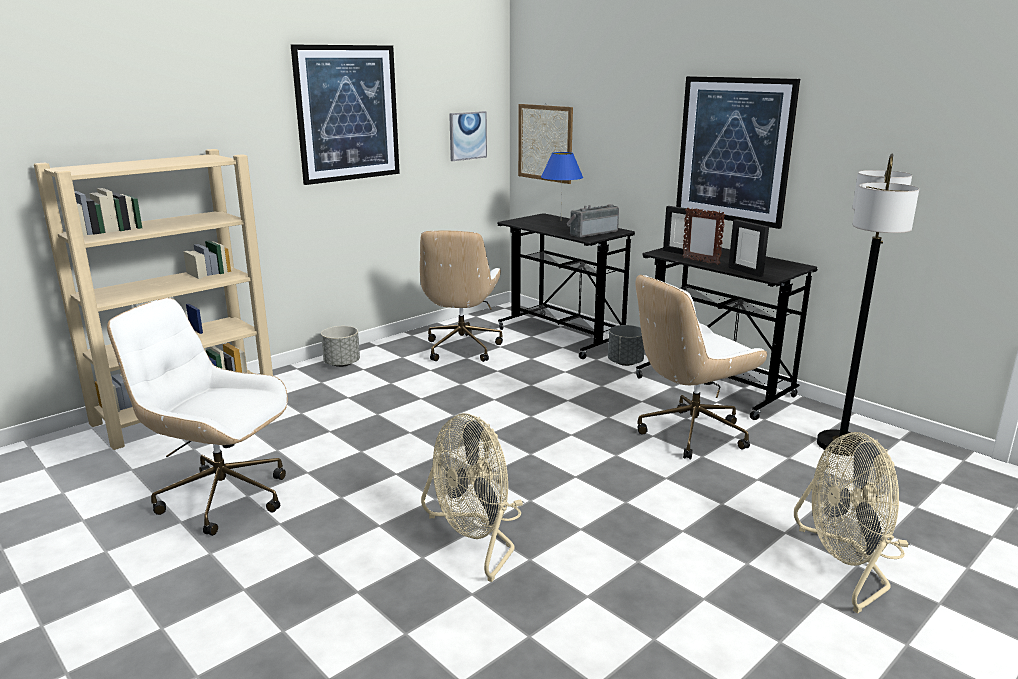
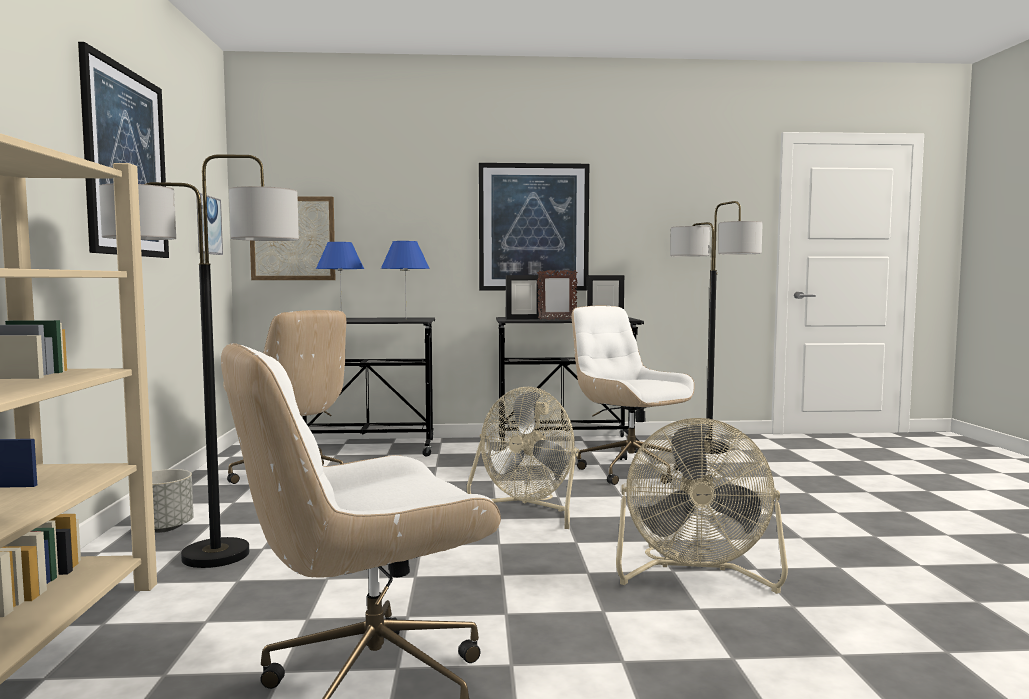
camera: 50 degrees left, 15 degrees down
radio [566,204,619,238] -> blue table lamp [381,241,430,303]
grey planter [608,325,644,366] -> none
white office chair [636,275,767,459] -> white office chair turned 135 degrees clockwise [571,306,695,485]
beige fan [794,432,911,614] -> beige fan moved to [467,387,579,529]
none -> floor lamp [99,154,299,568]

